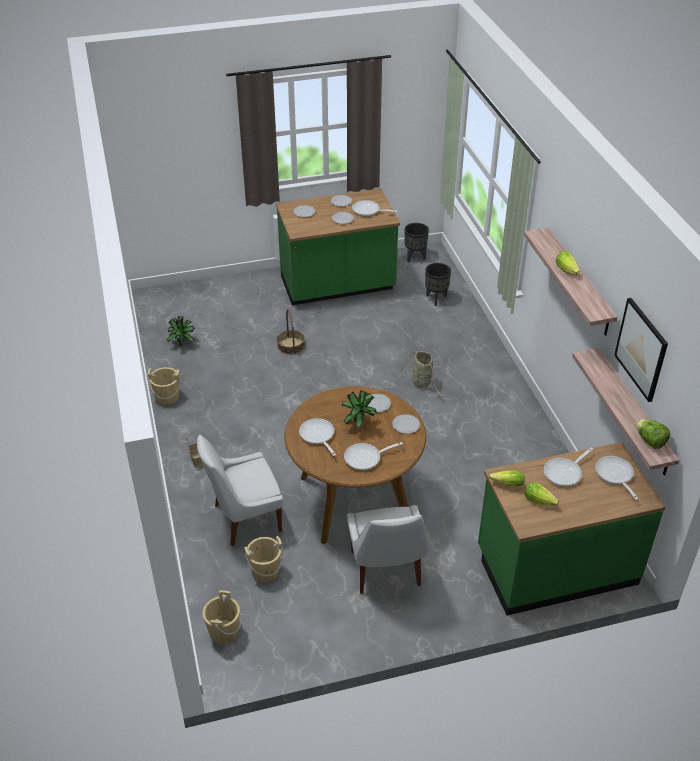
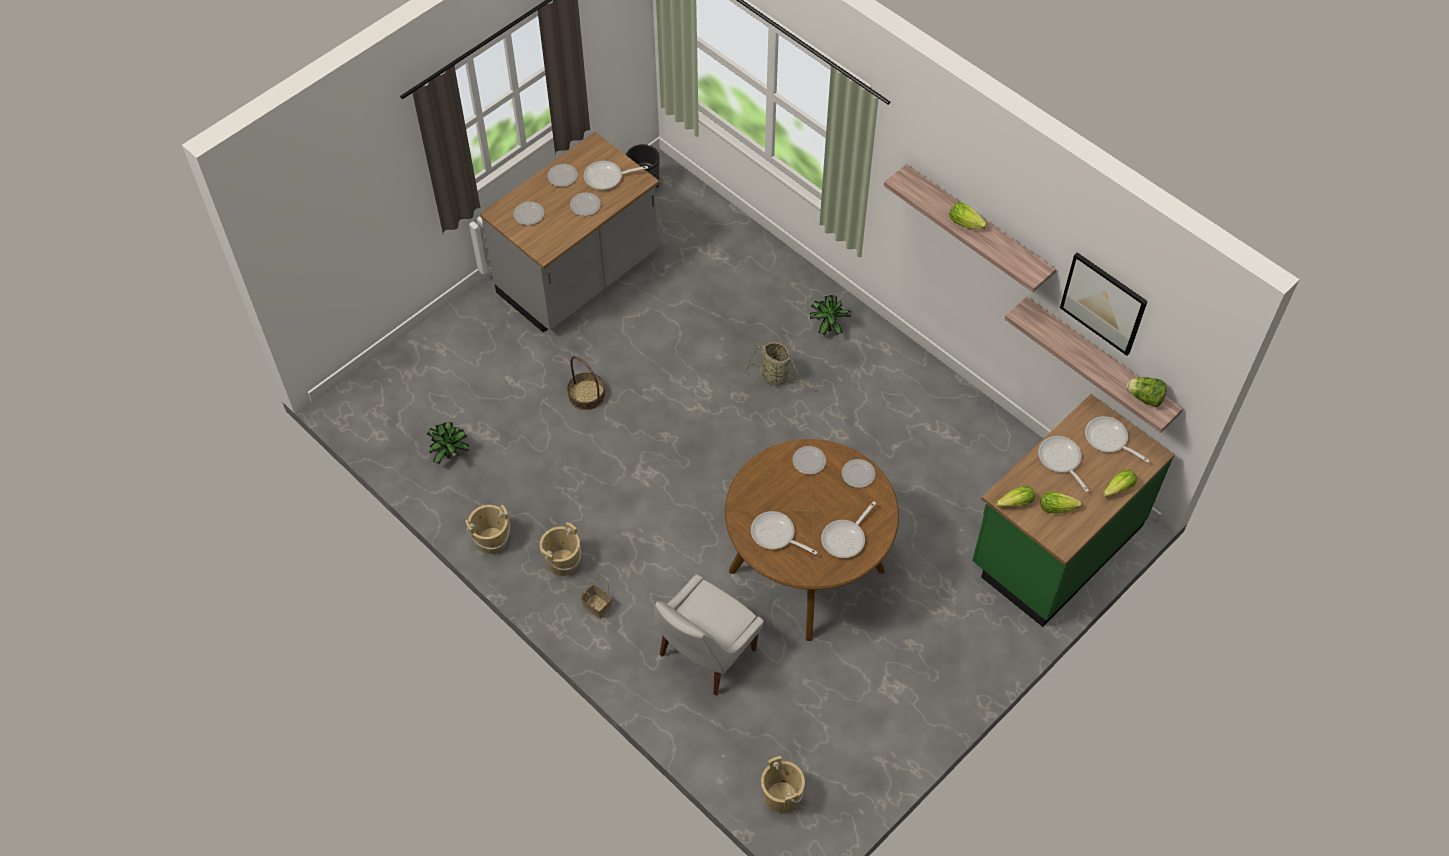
camera: 30 degrees left, 15 degrees up
beige bucket [245,536,283,582] -> beige bucket moved to [540,522,581,576]
green counter [276,188,400,305] -> grey counter [480,132,659,332]
potted plant [341,390,378,428] -> potted plant moved to [810,295,851,335]
white chair [347,505,428,594] -> none
black planter [425,263,451,306] -> none
frying pan [544,447,593,486] -> frying pan turned 135 degrees clockwise [1038,436,1089,492]
none -> lettuce [1102,470,1137,497]

